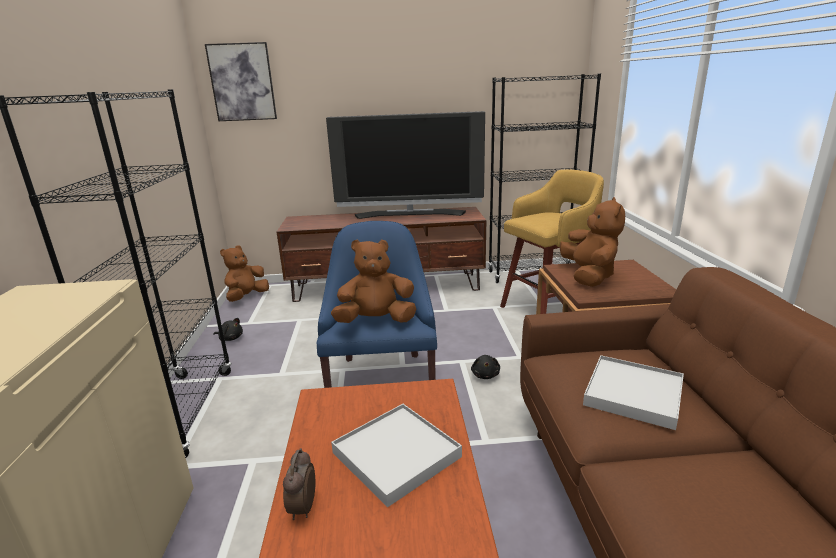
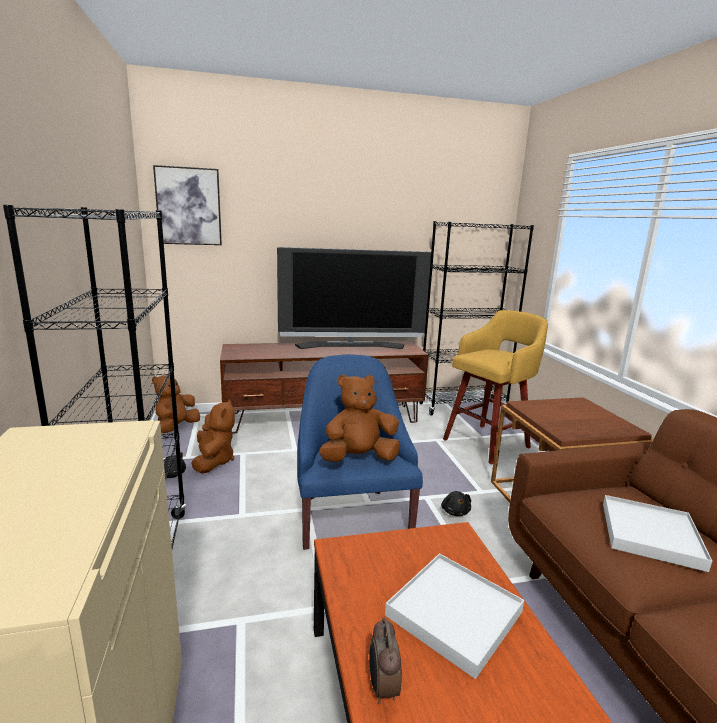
camera: 10 degrees left, 5 degrees down
brown plush toy [559,197,625,287] -> brown plush toy moved to [191,399,235,474]

